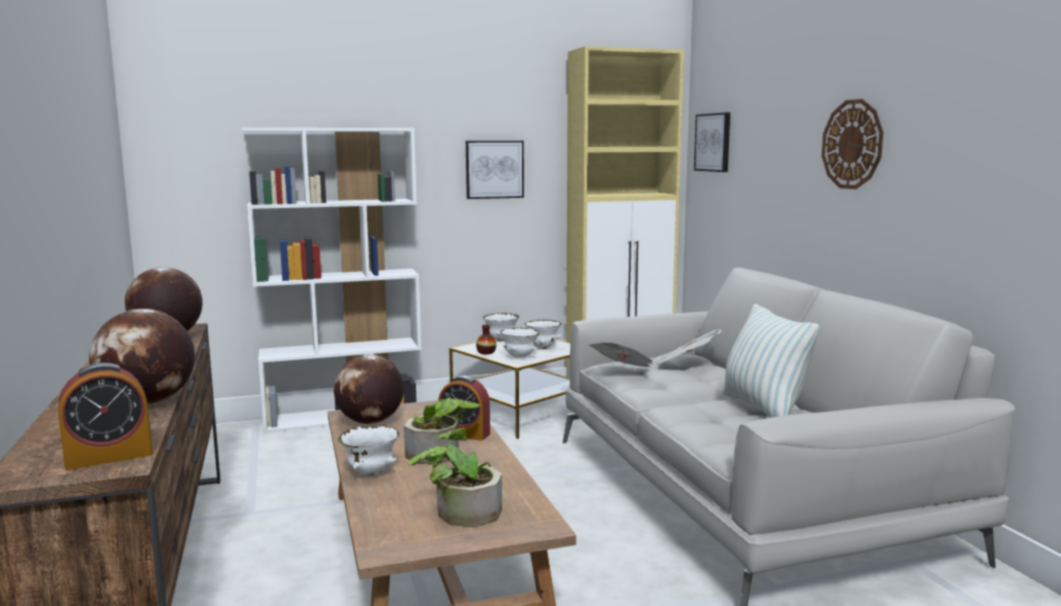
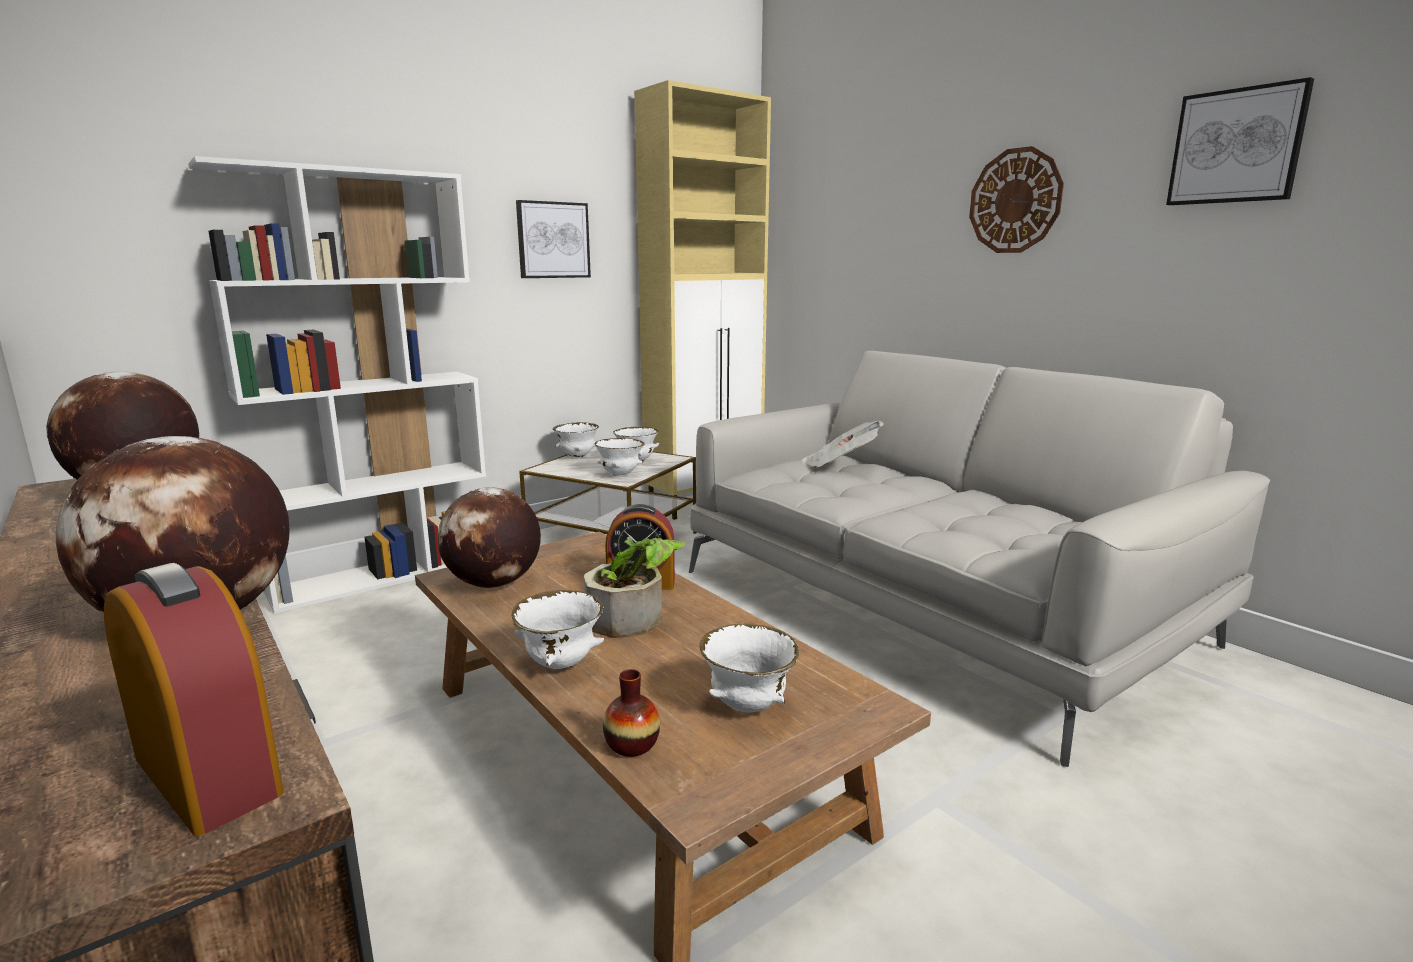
camera: 20 degrees left, 5 degrees up
alarm clock [58,363,153,470] -> alarm clock turned 90 degrees counterclockwise [104,563,284,836]
potted plant [409,429,502,527] -> white bowl [700,623,799,713]
vase [476,325,496,355] -> vase moved to [603,669,660,757]
newspaper [589,343,652,367] -> none
picture [694,113,730,172] -> picture moved to [1166,77,1314,205]
pillow [722,304,819,418] -> none

